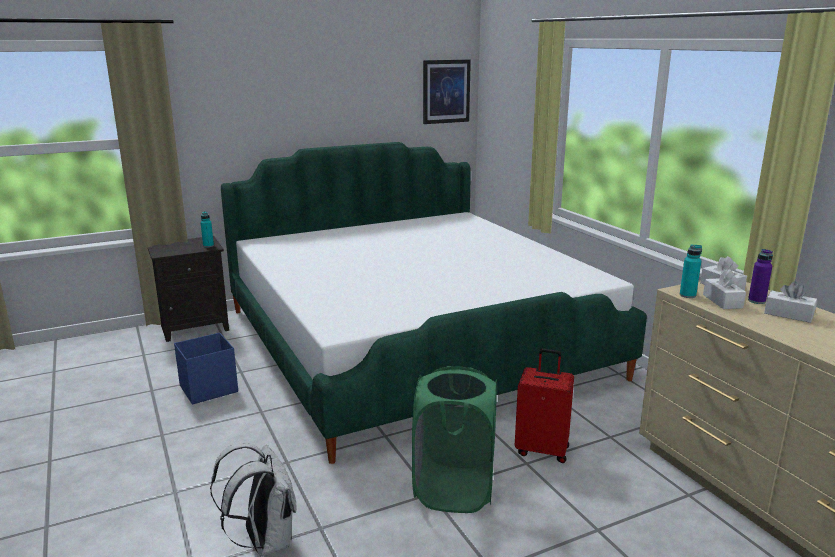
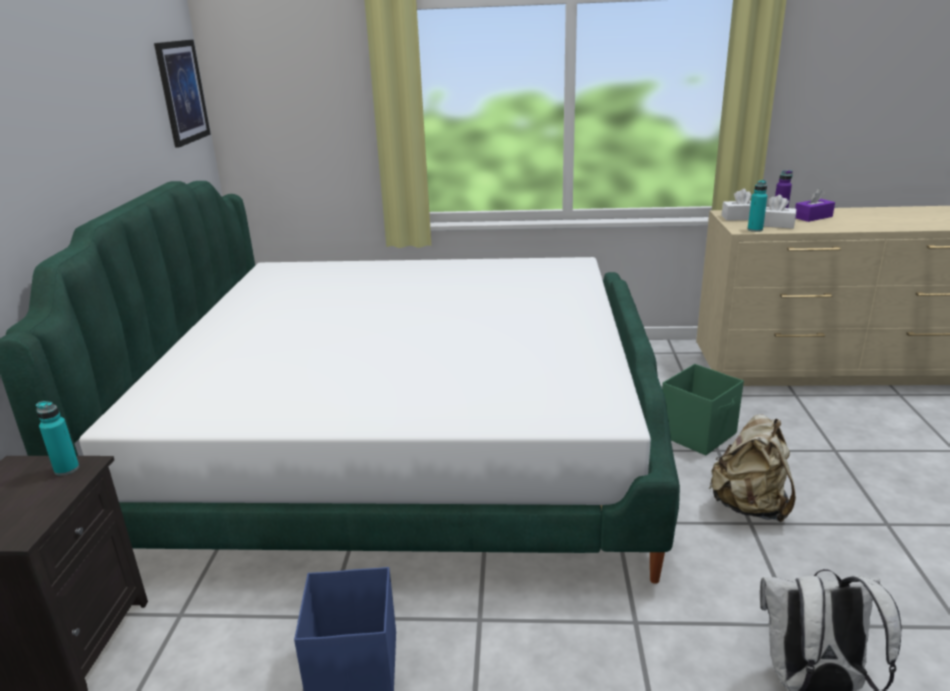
camera: 60 degrees left, 5 degrees up
green laundry basket [412,366,497,513] -> beige backpack [709,414,796,522]
red suitcase [515,349,574,463] -> green storage box [662,364,744,455]
white tissue box [764,282,817,323] -> purple tissue box [795,188,835,222]

